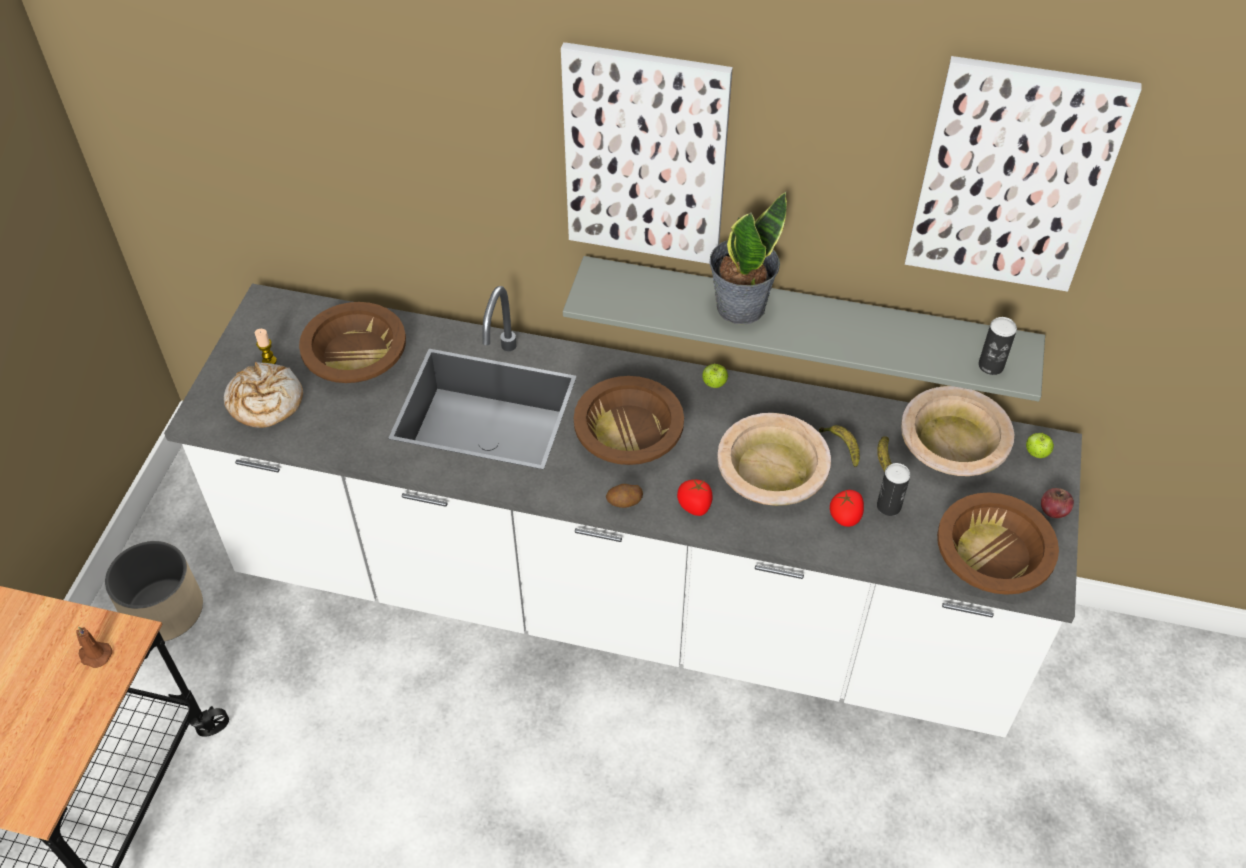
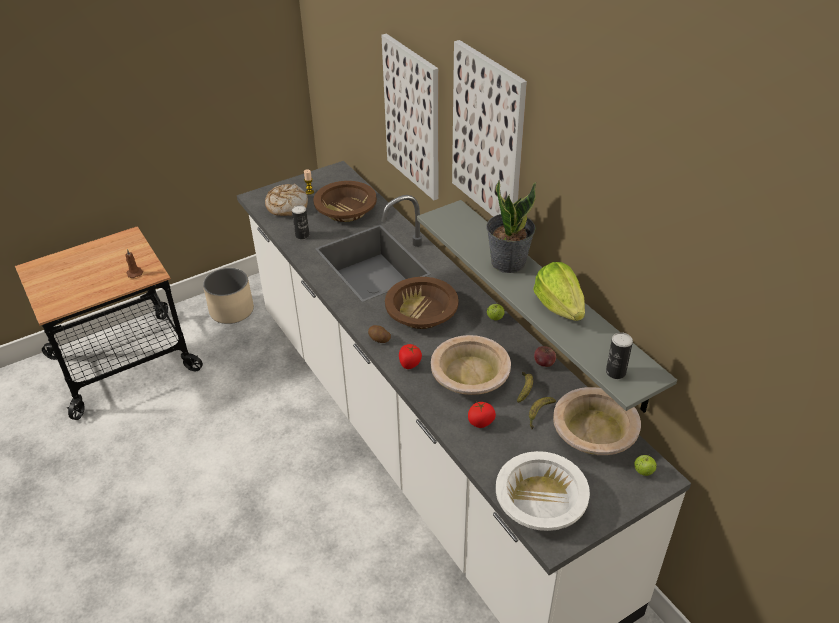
camera: 45 degrees right, 10 degrees down
can [877,463,911,516] -> can moved to [292,205,309,239]
picture [905,56,1141,292] -> picture moved to [382,33,438,200]
brown bowl [937,492,1059,595] -> white bowl [496,451,590,531]
apple [1041,488,1074,518] -> apple moved to [534,346,556,367]
none -> lettuce [533,262,585,321]

